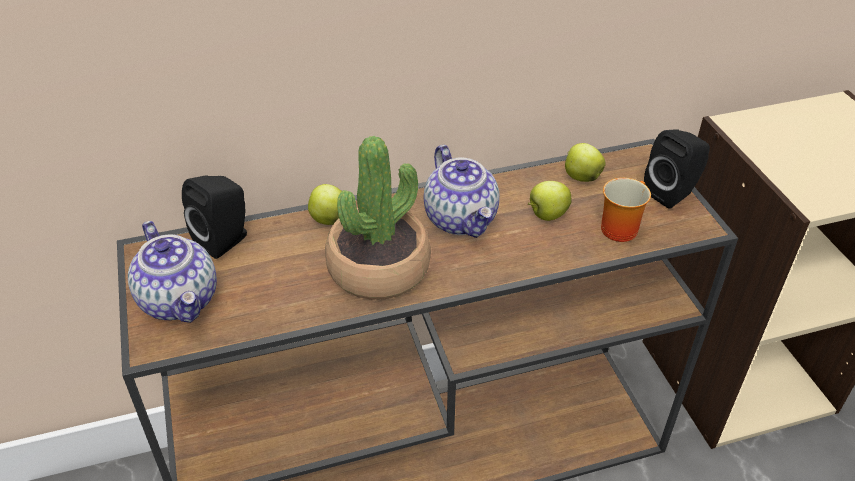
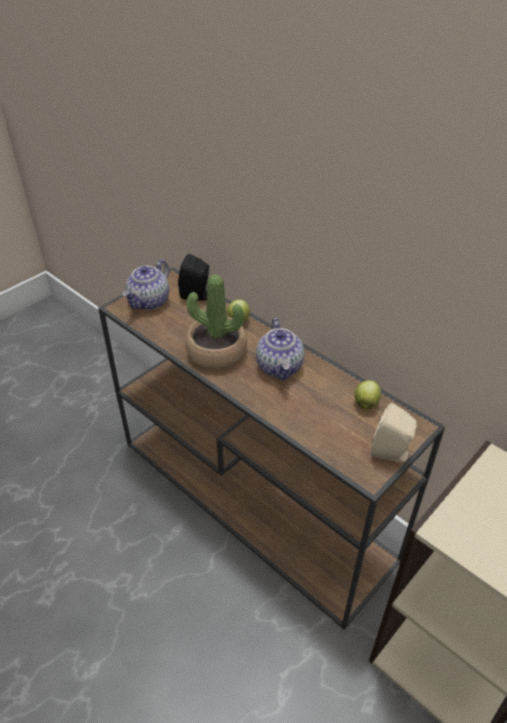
camera: 60 degrees right, 0 degrees up
teapot [424,145,499,238] -> teapot turned 45 degrees counterclockwise [256,318,304,381]
apple [528,181,571,221] -> none
mug [601,178,651,242] -> none
black speaker [644,130,710,209] -> beige speaker [371,403,417,463]

